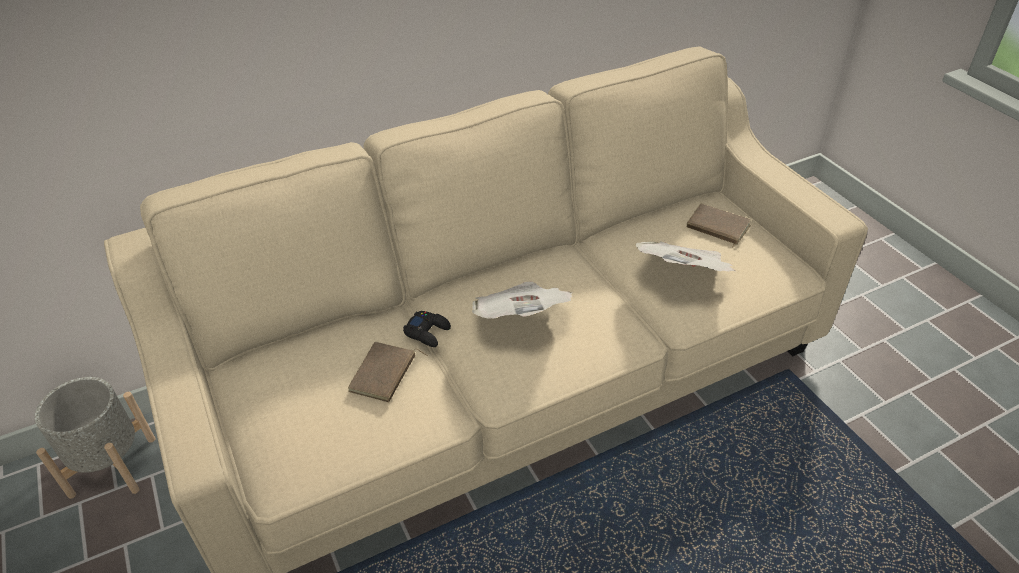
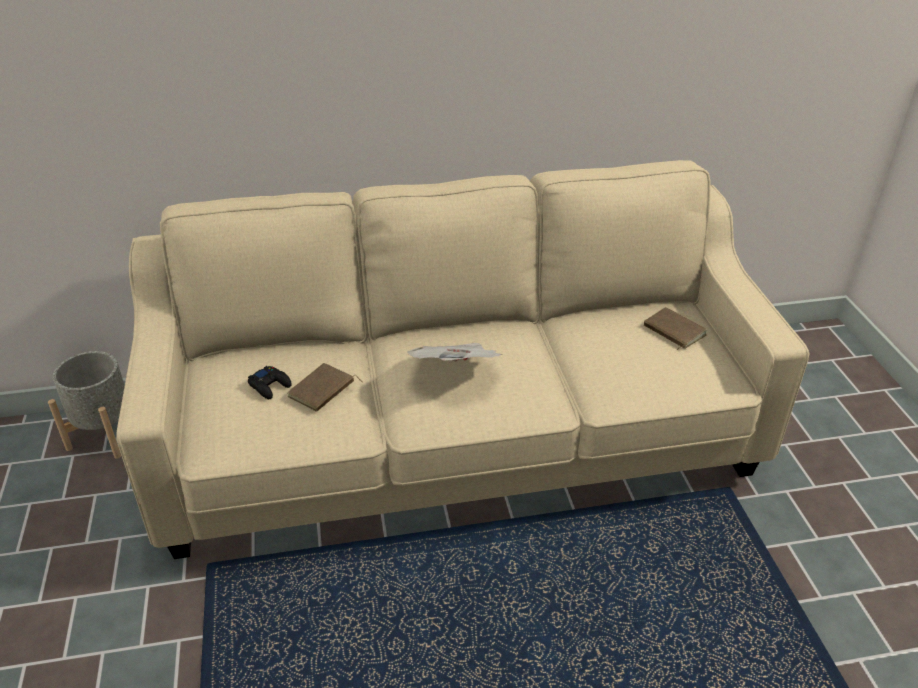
camera: 15 degrees right, 5 degrees down
black game controller [403,311,451,347] -> black game controller moved to [248,366,292,399]
newspaper [636,241,736,271] -> none

